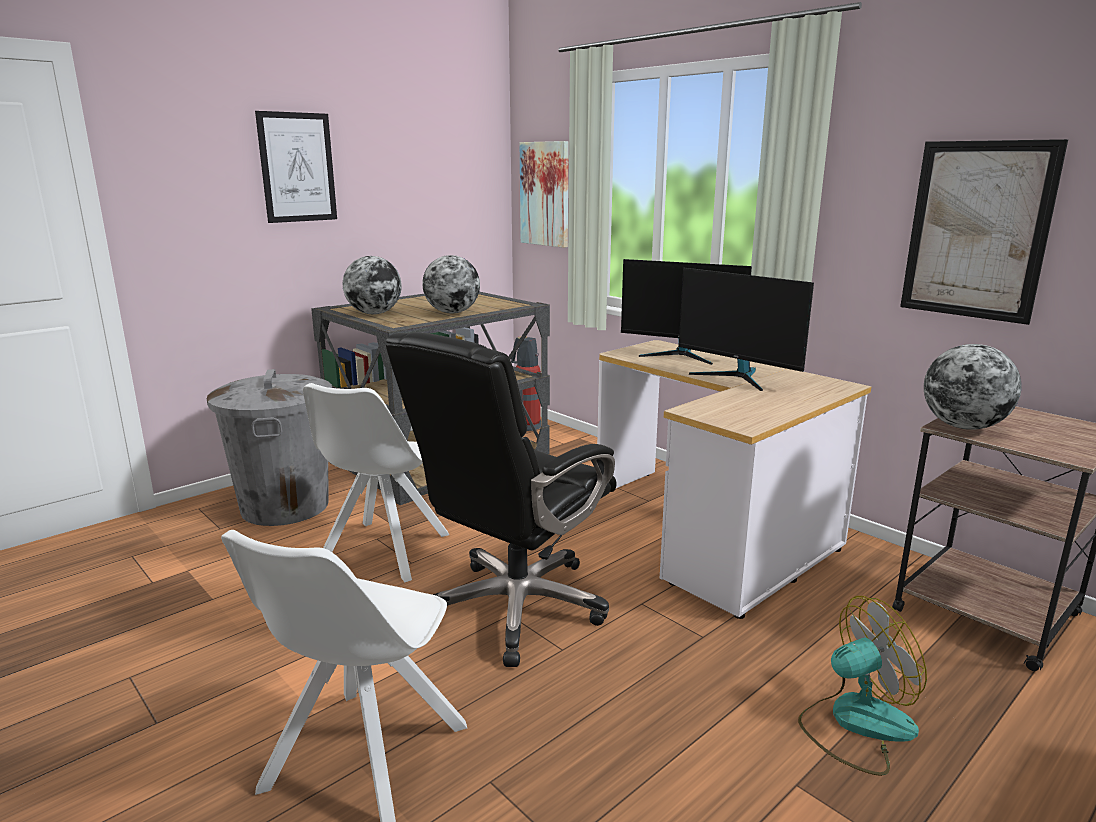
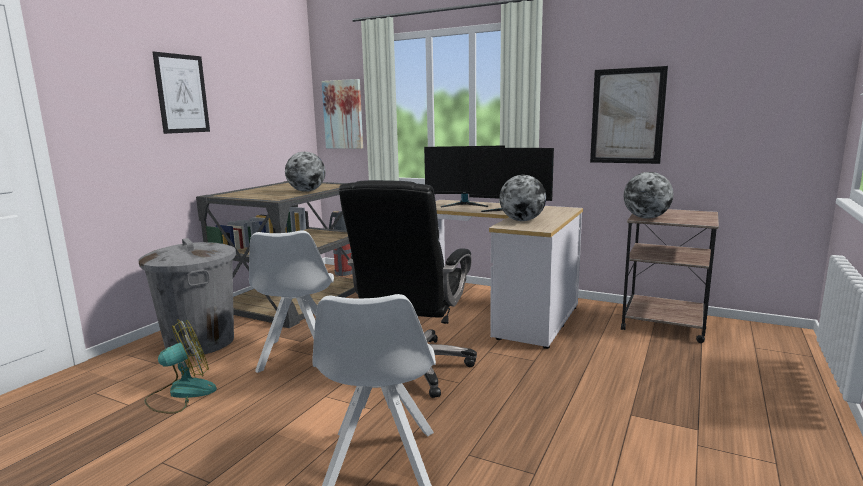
camera: 20 degrees left, 5 degrees down
globe [343,256,402,314] -> globe moved to [499,175,546,221]
fan [798,596,927,776] -> fan moved to [145,319,217,413]

